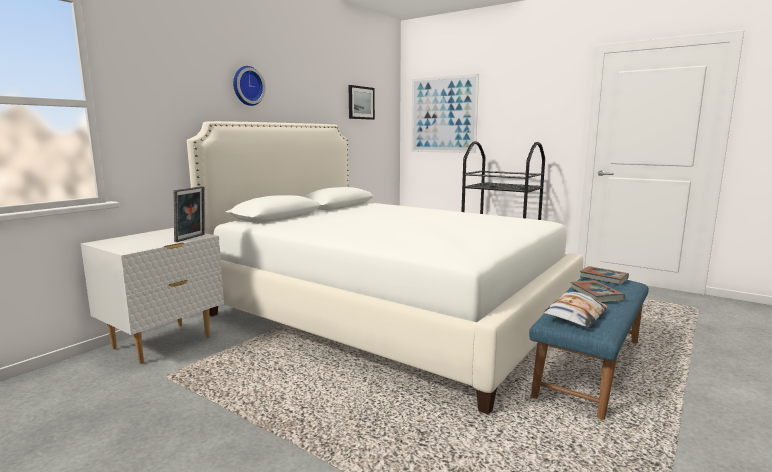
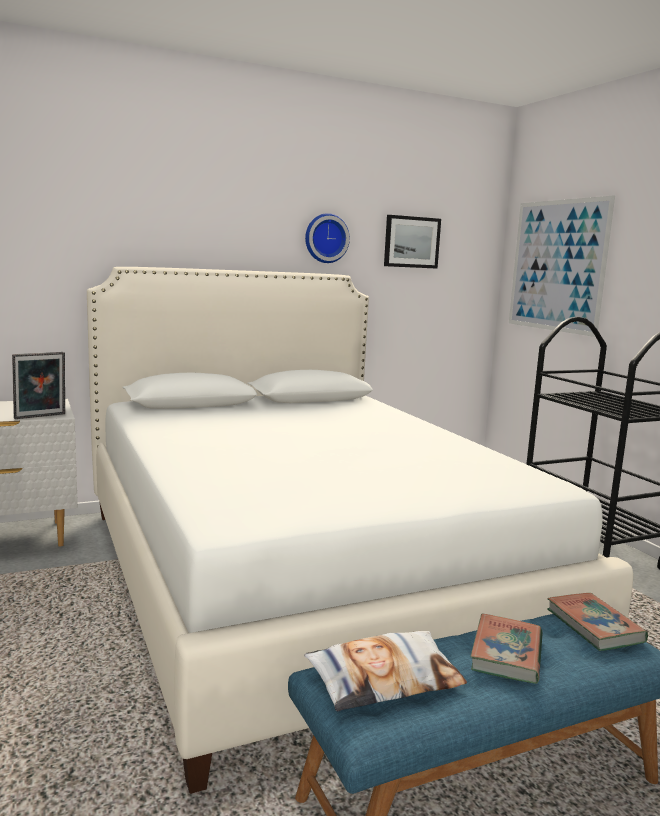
camera: 30 degrees right, 0 degrees up
wall clock [233,66,266,106] -> wall clock moved to [305,213,350,263]

